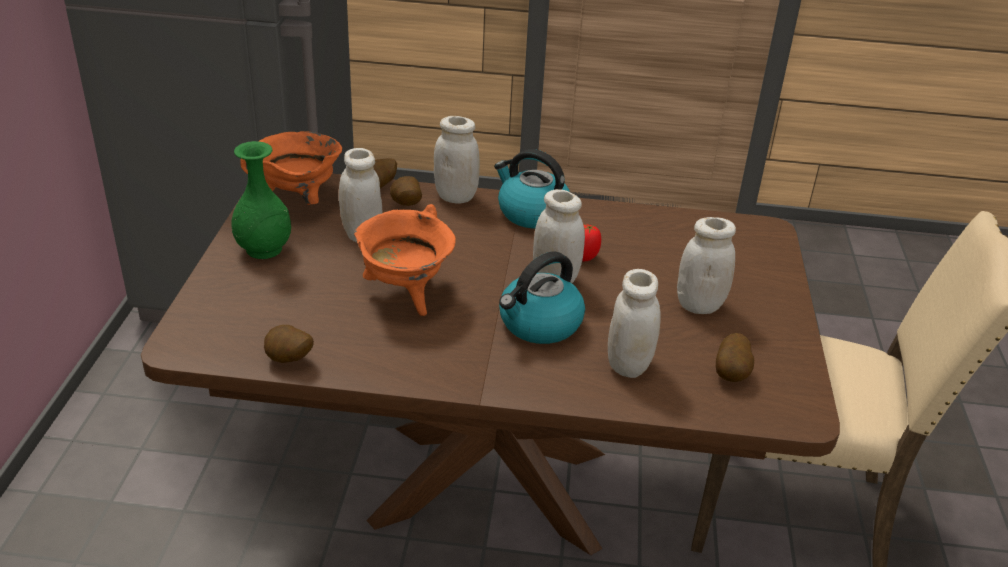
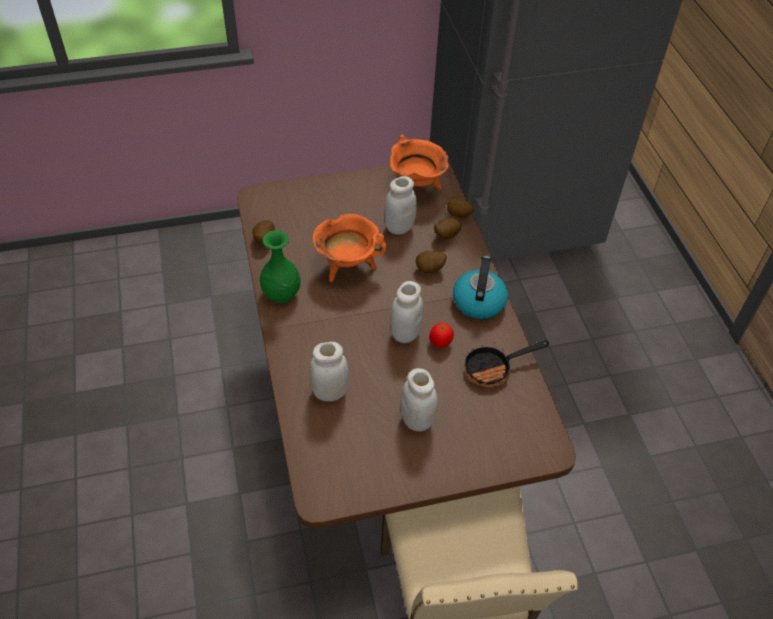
camera: 70 degrees right, 15 degrees up
green vase [231,141,291,259] -> green vase moved to [260,230,301,303]
white jar [434,116,480,204] -> none
kettle [499,251,585,344] -> none
potato [716,333,754,382] -> potato moved to [416,251,447,274]
none -> frying pan [464,340,549,387]

